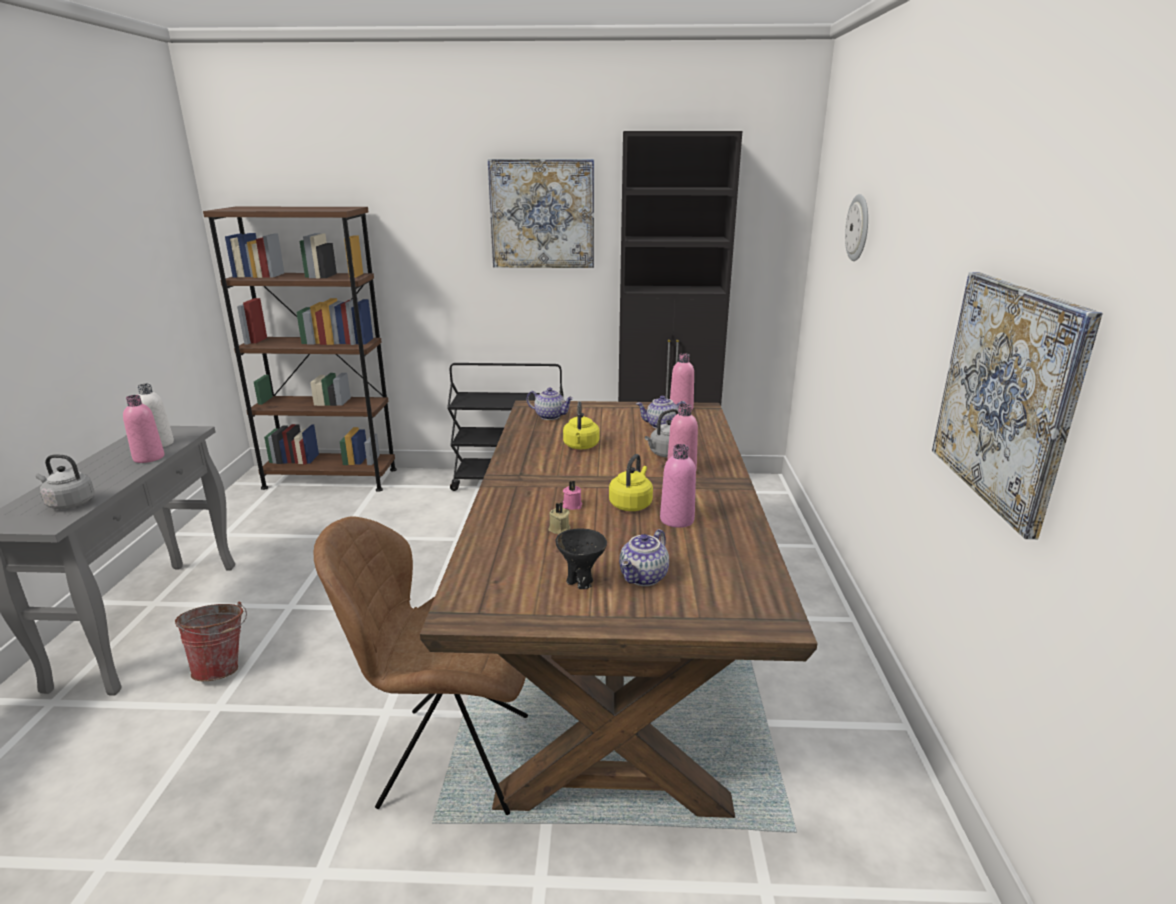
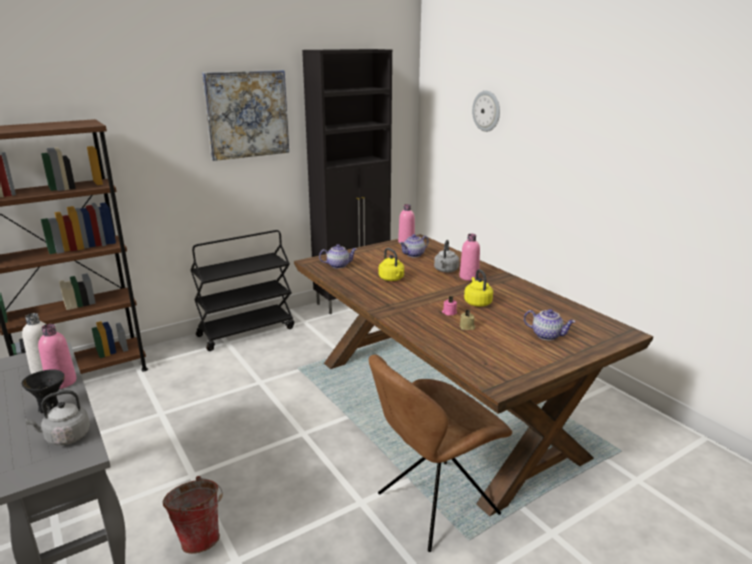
camera: 35 degrees left, 0 degrees up
black bowl [555,529,607,589] -> black bowl moved to [22,369,65,413]
teapot [619,529,669,586] -> teapot turned 60 degrees counterclockwise [524,309,575,340]
pink bottle [660,444,696,528] -> none
picture [932,272,1103,539] -> none

